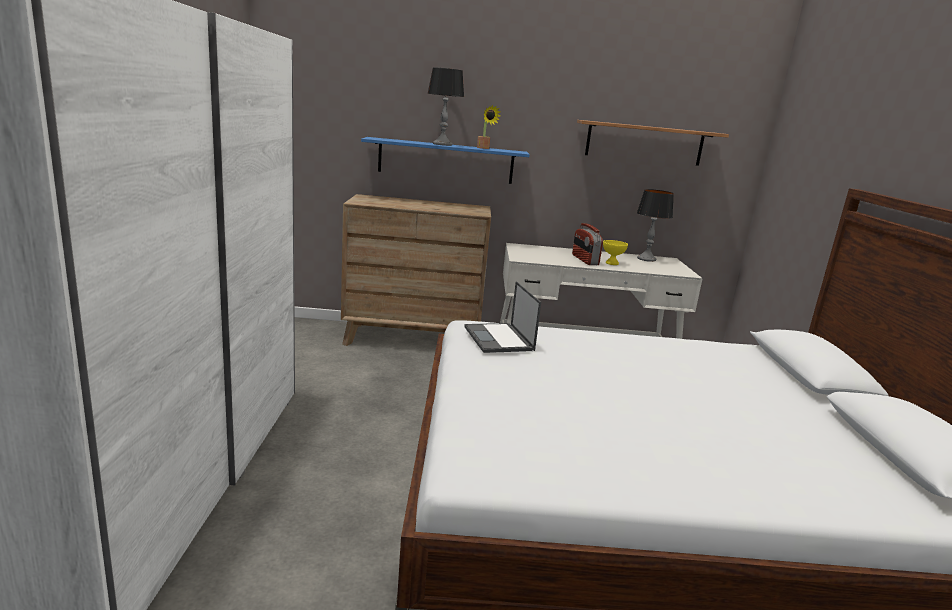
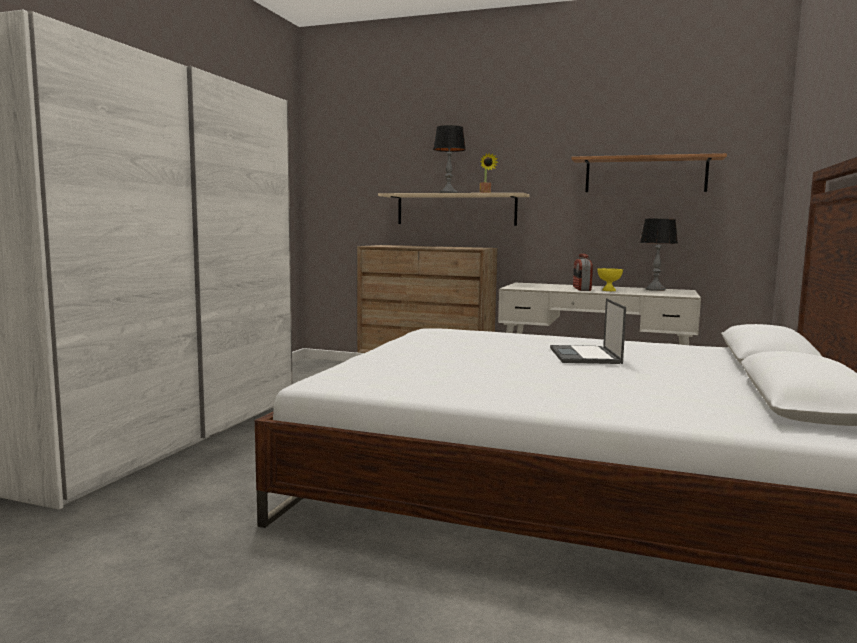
camera: 20 degrees right, 10 degrees down
blue shelf [361,137,530,184] -> beige shelf [378,193,529,226]
laptop [464,281,541,353] -> laptop moved to [550,298,626,364]

